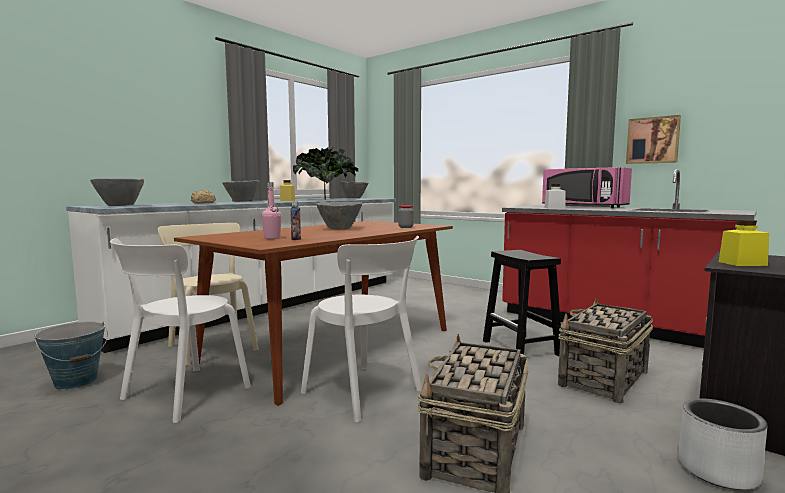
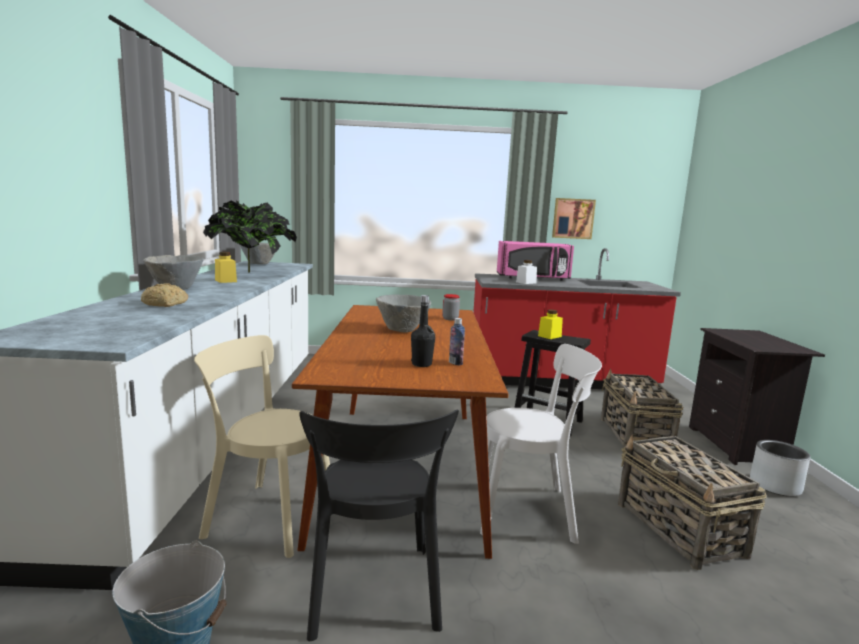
camera: 40 degrees left, 5 degrees up
grey bowl [90,178,144,206] -> none
white chair [110,238,251,423] -> black chair [299,409,459,641]
pink bottle [261,182,281,239] -> black bottle [411,295,435,367]
yellow jar [719,220,769,266] -> yellow jar moved to [538,310,563,339]

